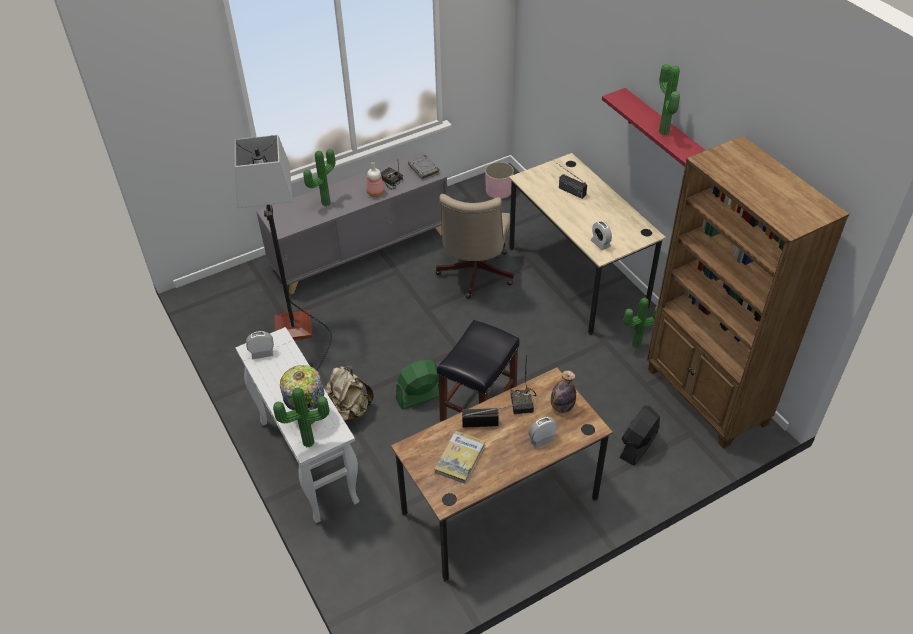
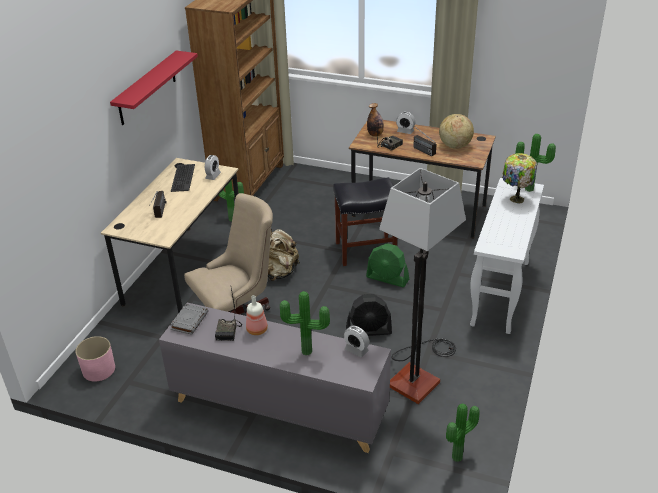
camera: 130 degrees left, 10 degrees down
alarm clock [246,331,274,359] -> alarm clock moved to [344,326,369,357]
beige backpack [324,366,374,421] -> beige backpack moved to [268,229,300,281]
book [435,431,485,484] -> globe [439,114,474,149]
black fan [620,406,660,466] -> black fan moved to [346,294,392,336]
potted plant [659,64,680,135] -> potted plant moved to [446,404,480,462]
none -> keyboard [171,164,195,192]

